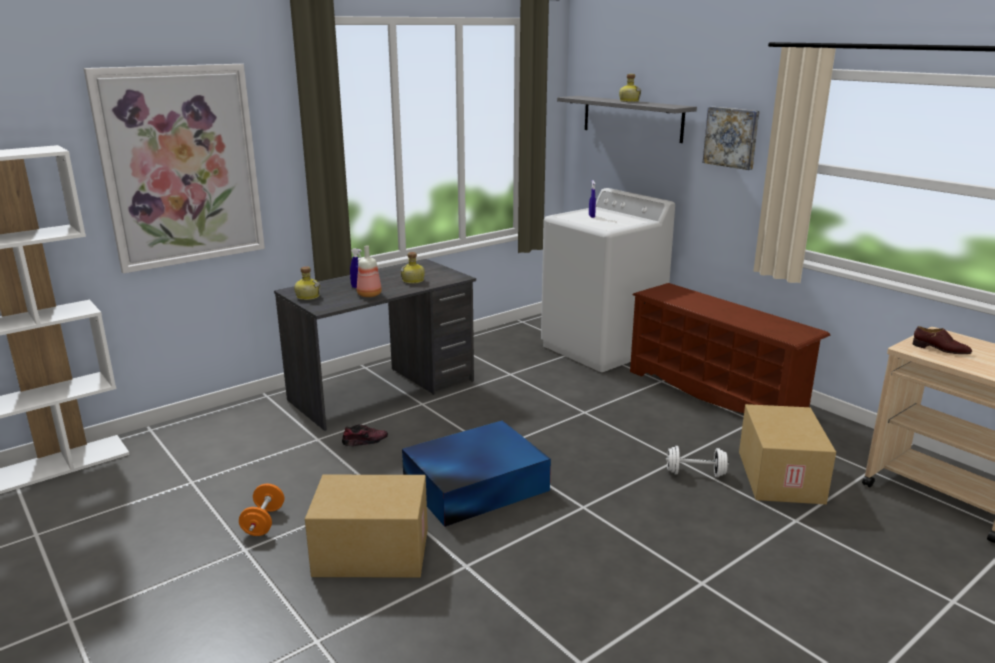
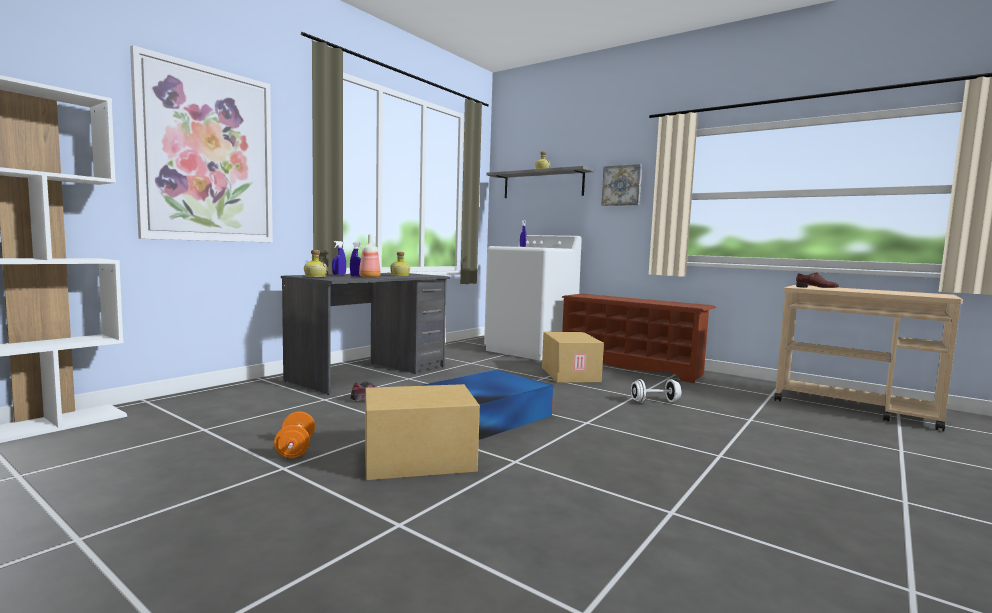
camera: 15 degrees left, 15 degrees down
cardboard box [739,404,836,504] -> cardboard box moved to [542,332,604,383]
none -> blue spray bottle [332,241,346,275]

